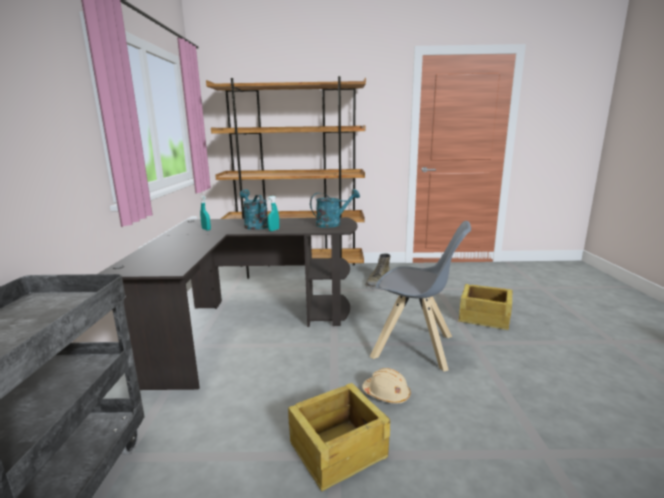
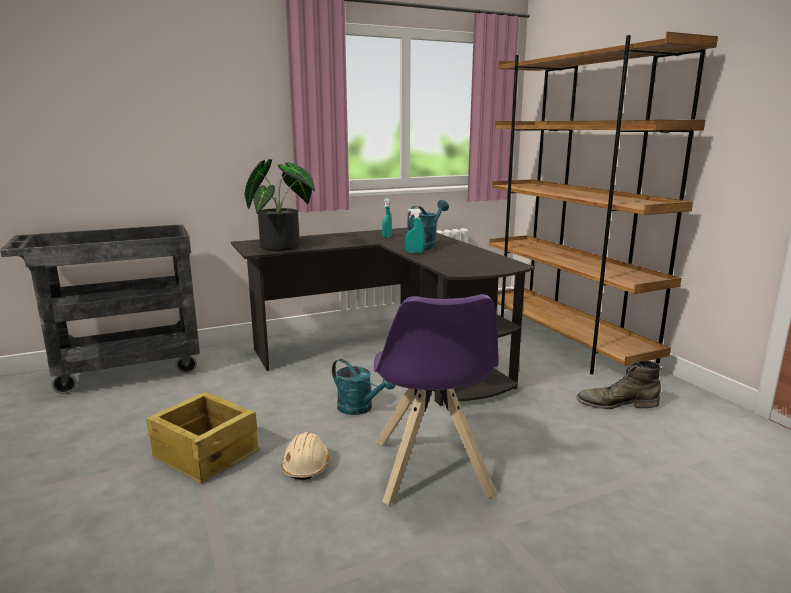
camera: 65 degrees right, 0 degrees up
turquoise watering can [310,189,360,228] -> turquoise watering can moved to [332,359,395,415]
grey chair [370,221,471,372] -> purple chair [374,294,499,506]
crate [458,284,512,330] -> none
none -> potted plant [245,159,315,251]

